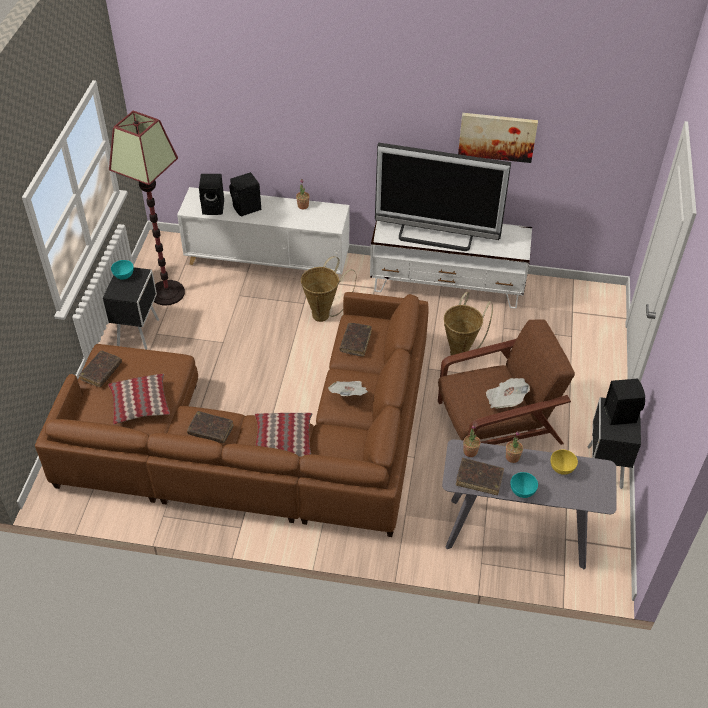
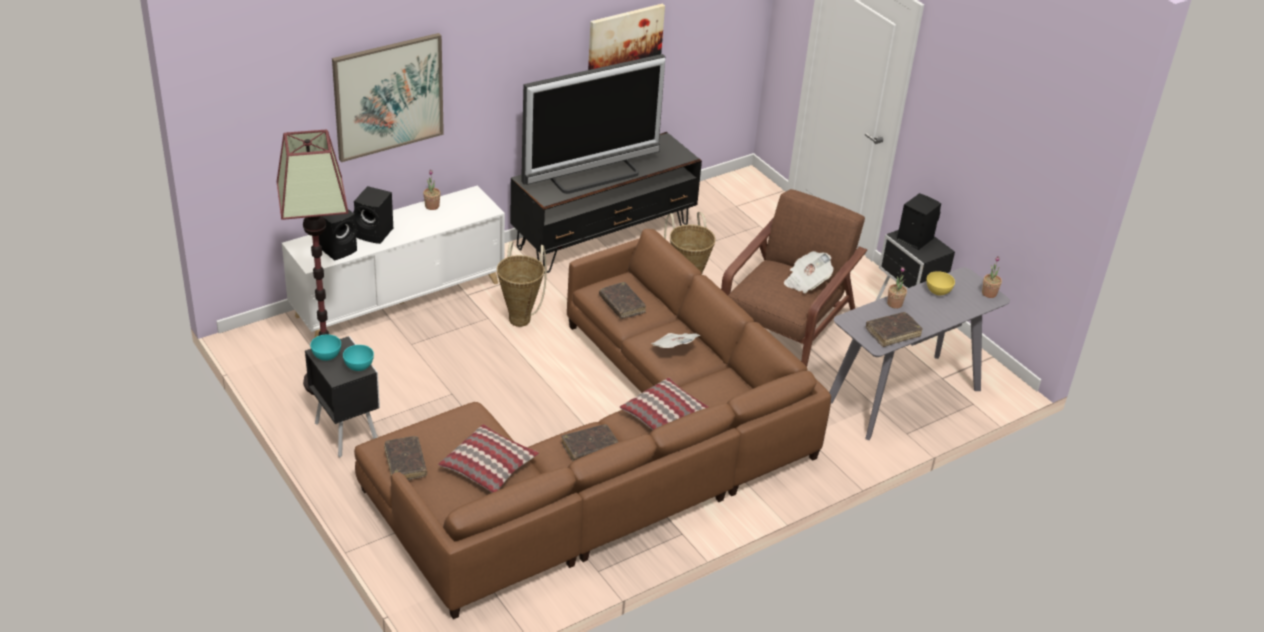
camera: 45 degrees left, 10 degrees down
white tv stand [370,221,532,309] -> black tv stand [510,132,702,274]
potted plant [463,424,480,457] -> potted plant moved to [982,256,1002,298]
turquoise bowl [511,472,538,498] -> turquoise bowl moved to [343,345,374,371]
none -> picture [332,33,444,162]

